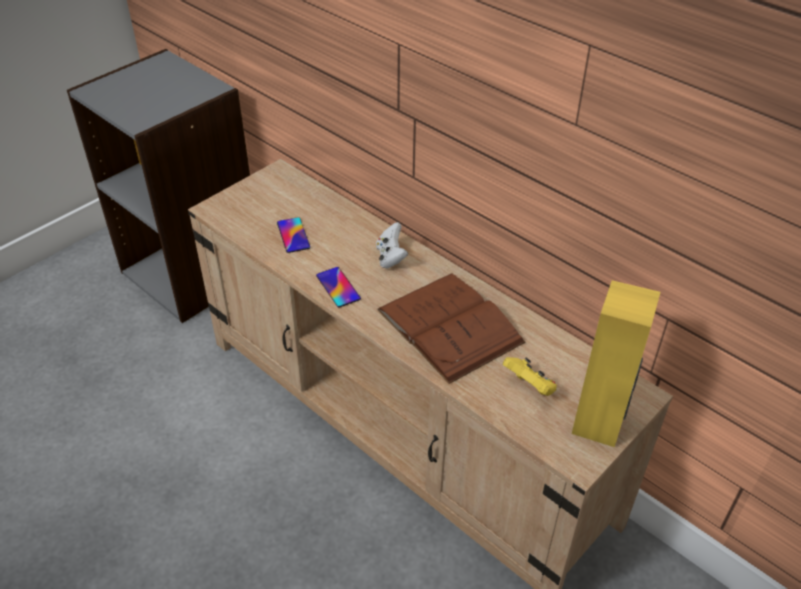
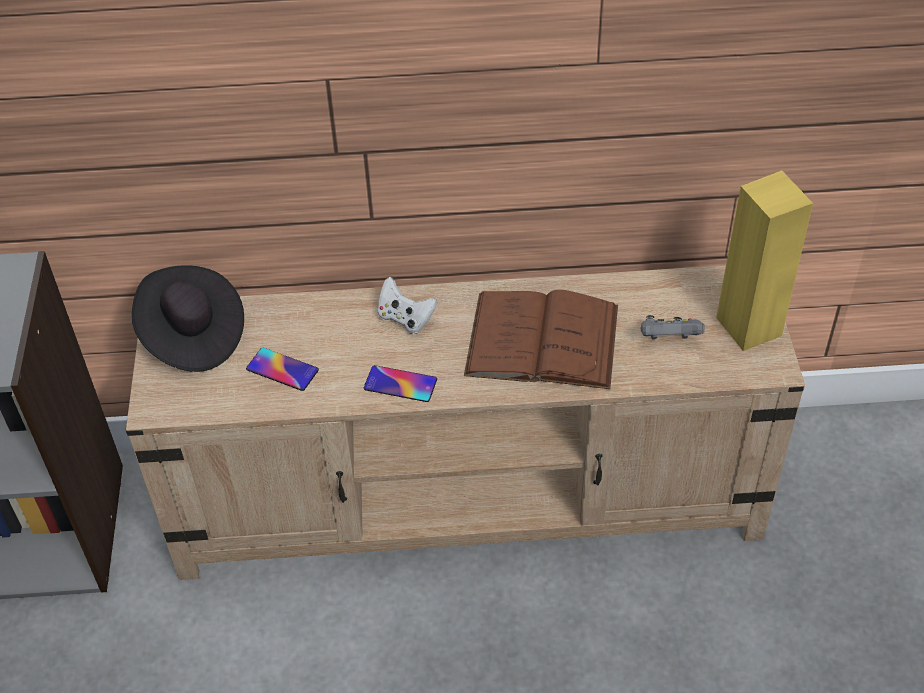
camera: 45 degrees left, 5 degrees up
yellow game controller [503,357,557,396] -> grey game controller [641,315,705,339]
none -> black hat [132,265,244,372]

